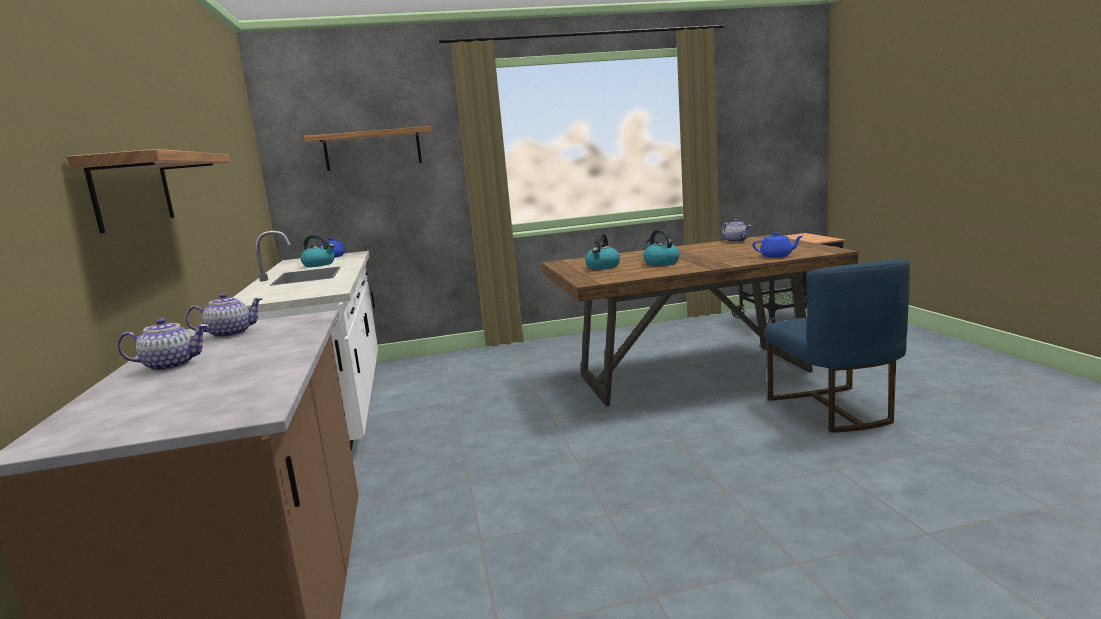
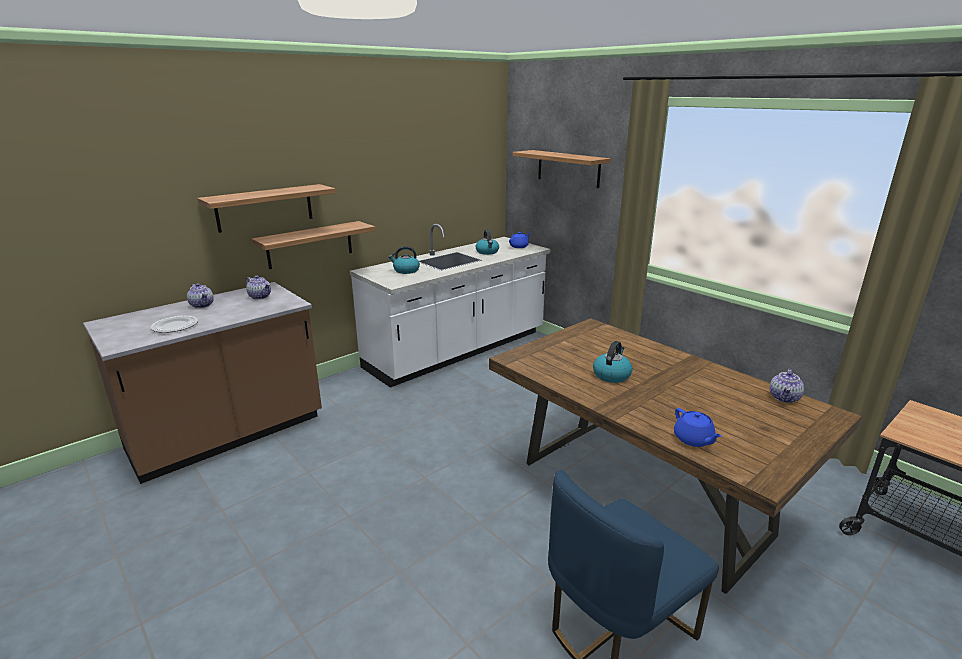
camera: 60 degrees right, 10 degrees up
kettle [585,233,620,270] -> kettle moved to [389,246,420,274]
none -> plate [151,316,198,333]
none -> shelf [251,221,376,269]

